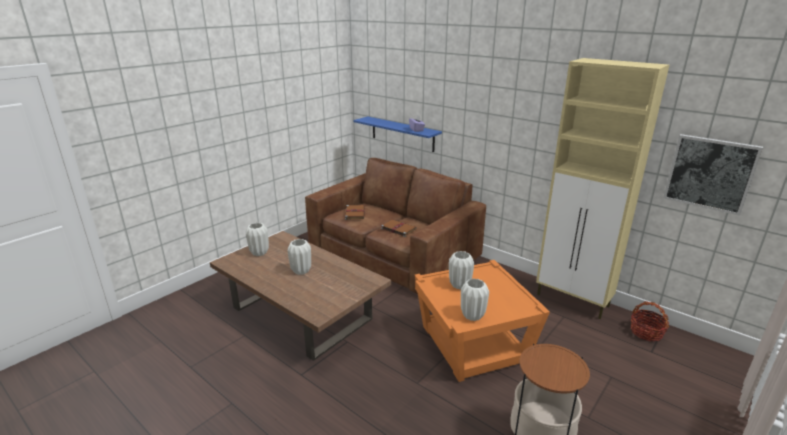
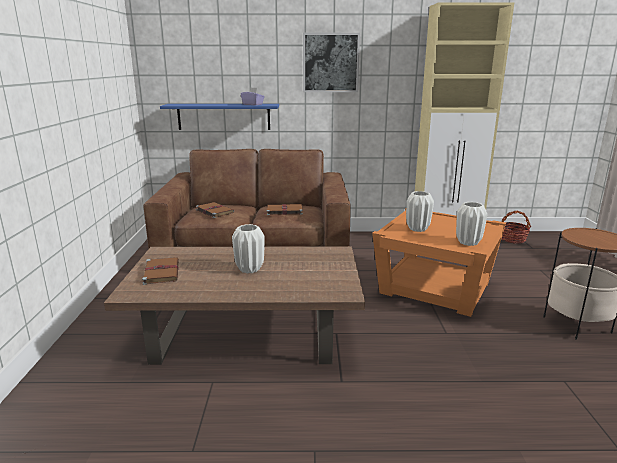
camera: 40 degrees left, 5 degrees down
white vase [246,223,269,256] -> brown book [142,257,179,285]
picture [663,134,763,216] -> picture moved to [303,33,360,92]

